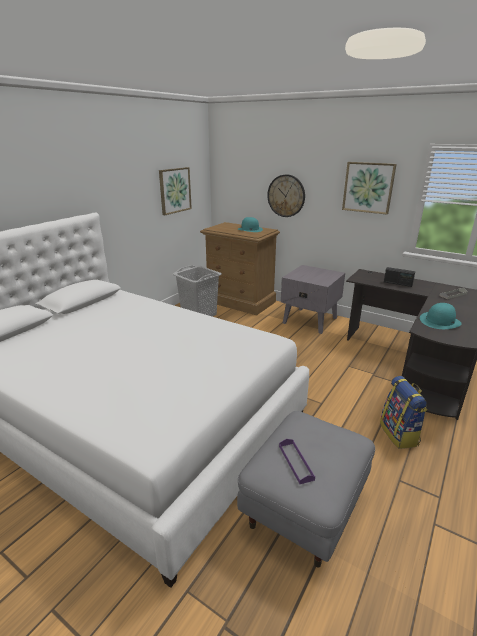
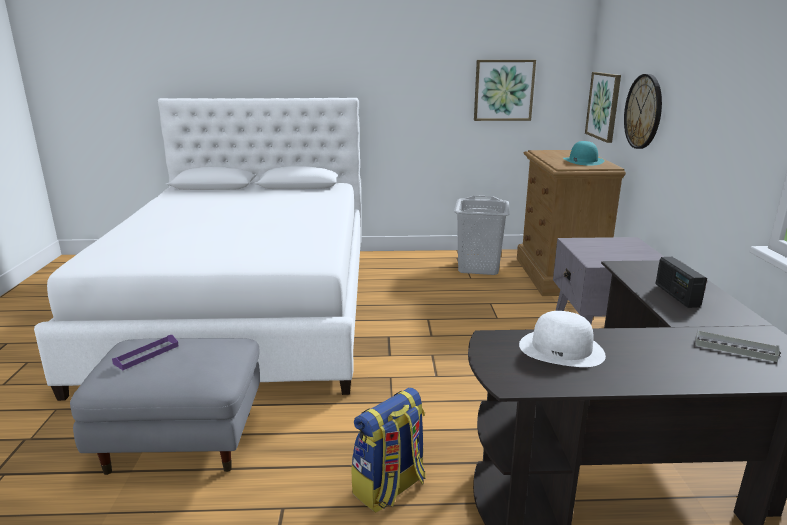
camera: 55 degrees right, 5 degrees down
picture [342,162,397,214] -> picture moved to [585,72,621,143]
turquoise hat [420,303,462,329] -> white hat [519,311,606,367]

